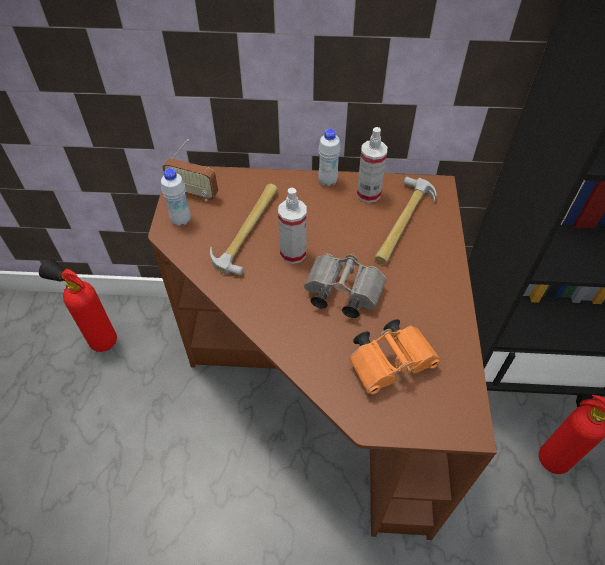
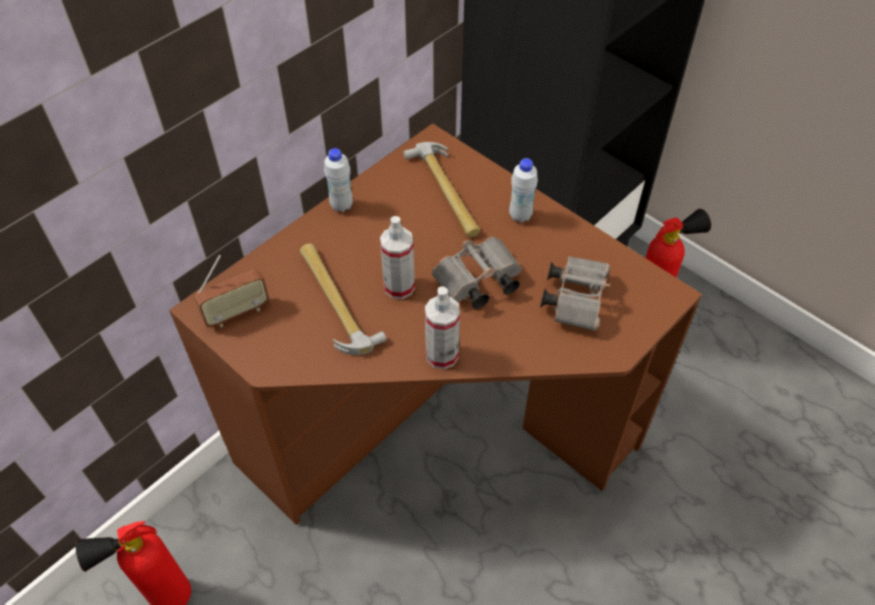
camera: 50 degrees left, 0 degrees up
white bottle [161,168,191,226] -> white bottle moved to [509,158,538,223]
orange binoculars [349,319,441,395] -> grey binoculars [541,256,611,331]
spray bottle [357,127,387,203] -> spray bottle moved to [425,286,460,369]

